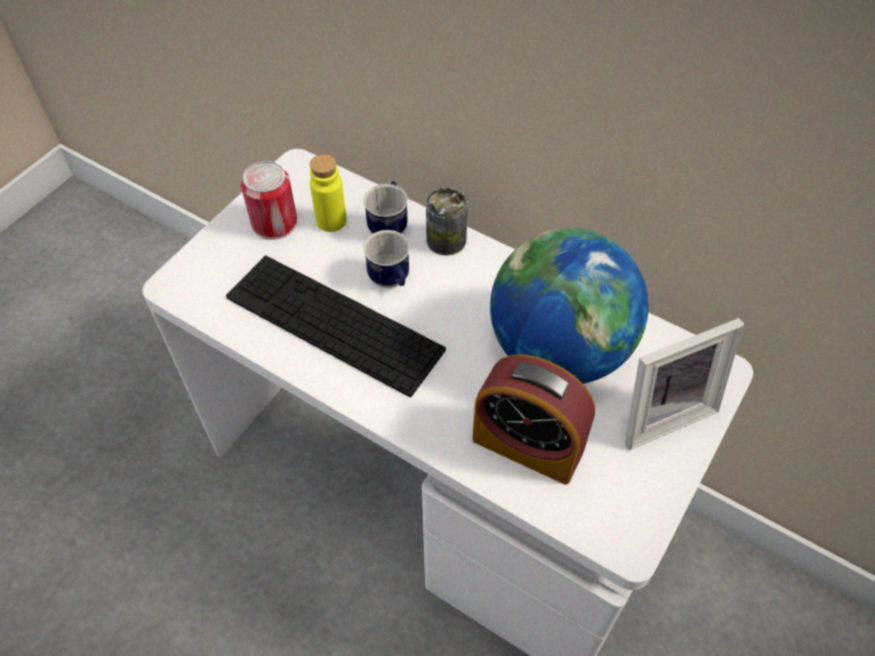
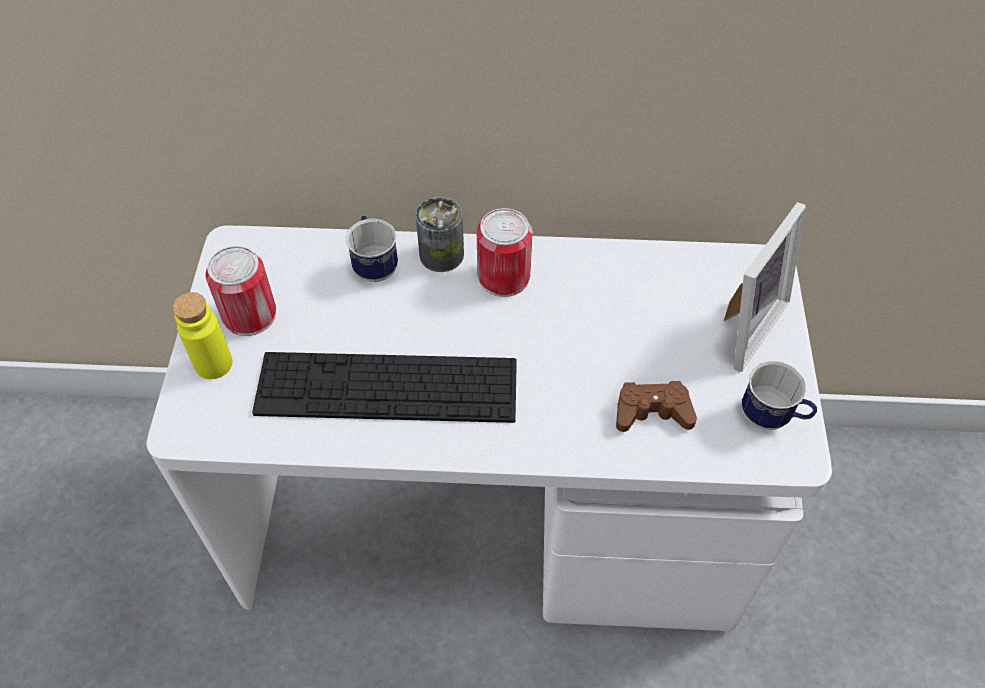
camera: 30 degrees left, 0 degrees up
yellow bottle [310,154,347,232] -> yellow bottle moved to [172,292,232,379]
mug [363,230,410,288] -> mug moved to [742,361,817,430]
alarm clock [472,354,595,485] -> brown game controller [616,381,697,432]
globe [490,228,649,384] -> none
none -> can [477,208,533,297]

